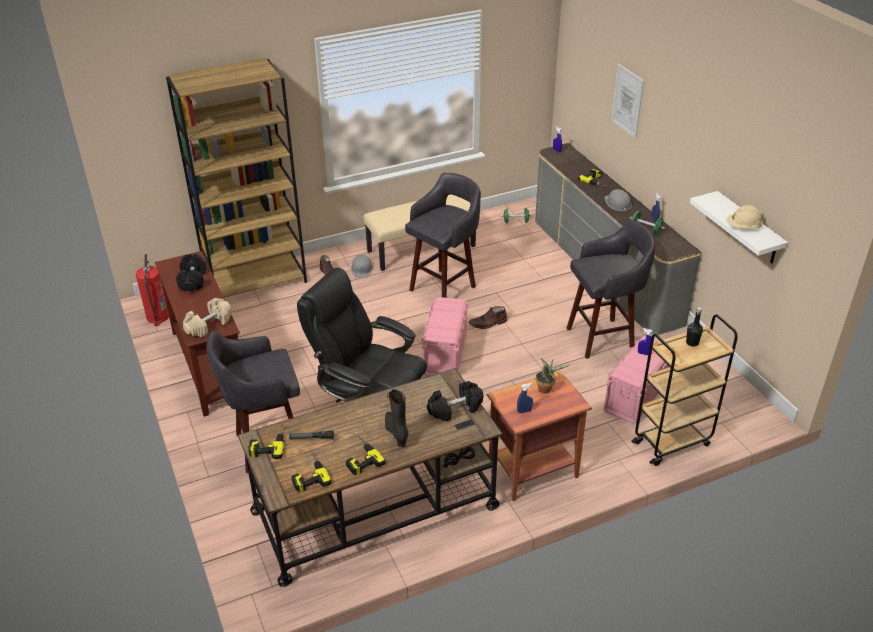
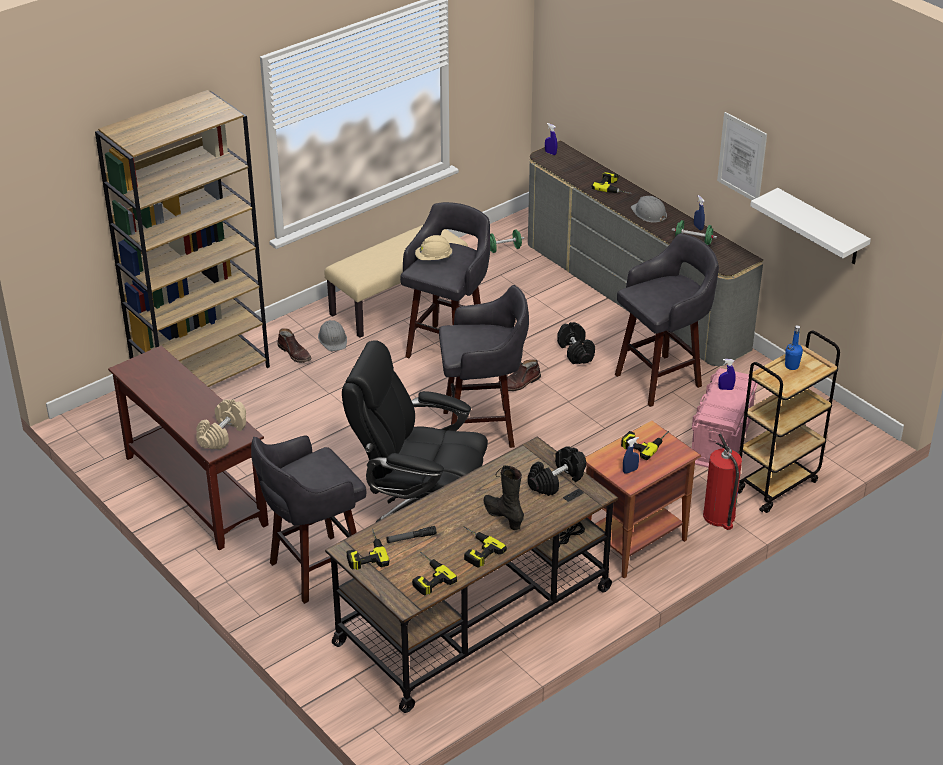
camera: 15 degrees left, 0 degrees up
fire extinguisher [136,254,169,326] -> fire extinguisher moved to [703,434,742,530]
black dumbbell [176,254,206,291] -> black dumbbell moved to [557,322,595,364]
pink storage box [421,297,469,377] -> grey stool [439,285,529,448]
potted plant [536,358,570,394] -> power drill [621,431,669,460]
picture [611,64,644,139] -> picture moved to [717,112,767,200]
black bottle [686,307,703,347] -> blue bottle [785,325,803,370]
beige hard hat [727,205,763,228] -> beige hard hat moved to [415,235,453,260]

